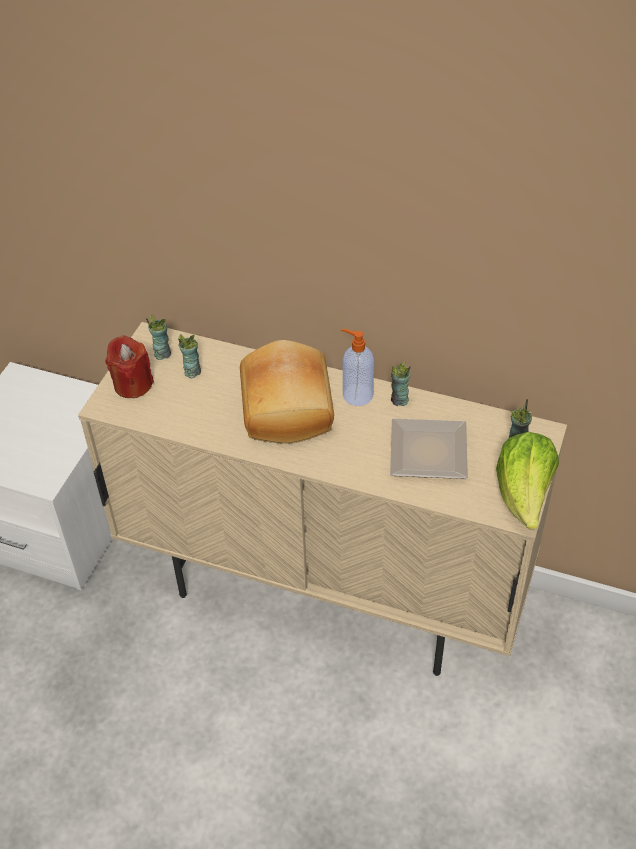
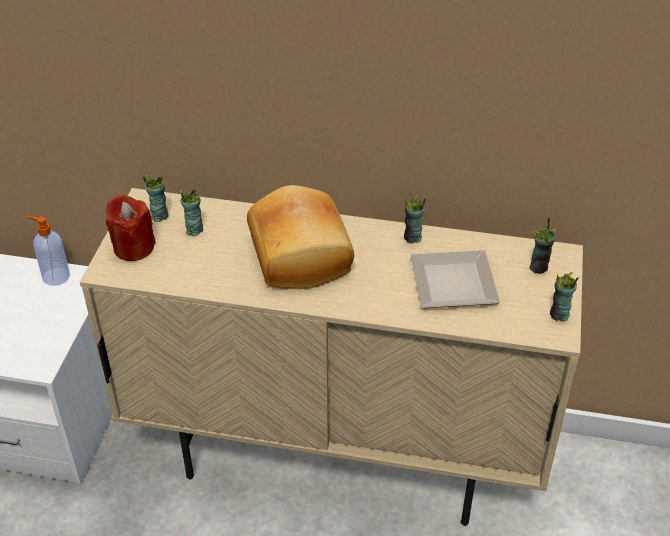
camera: 10 degrees left, 5 degrees down
soap dispenser [341,329,374,406] -> soap dispenser moved to [26,216,70,286]
lettuce [496,432,559,529] -> cup [550,272,579,321]

